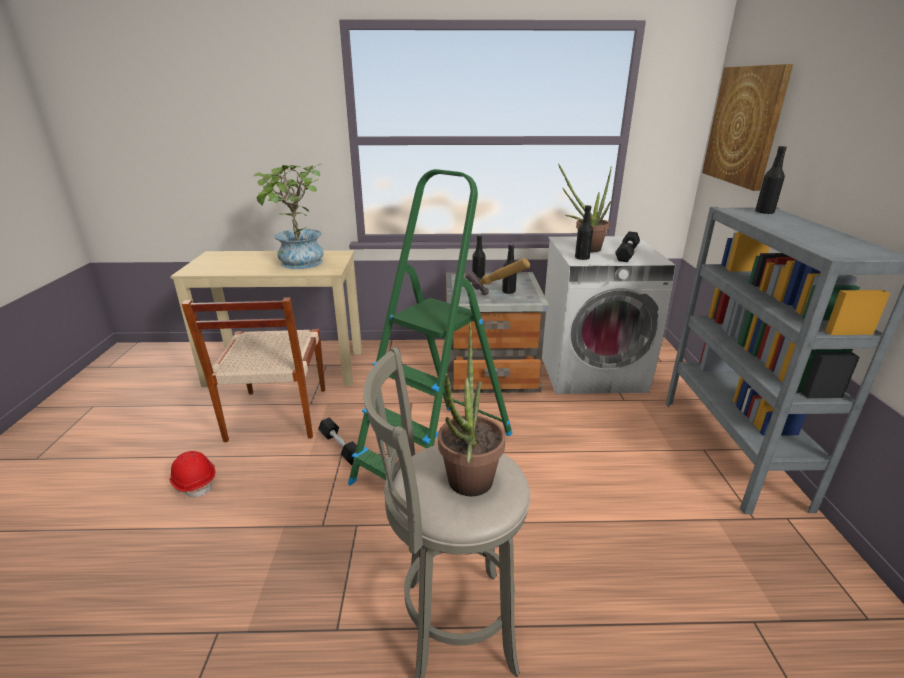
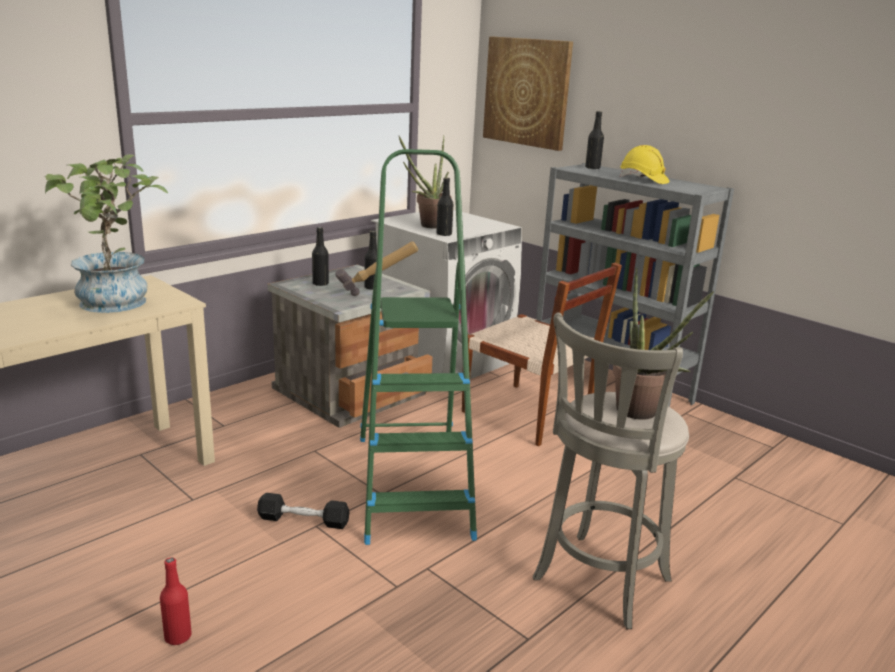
camera: 45 degrees left, 5 degrees down
red hard hat [169,451,215,498] -> red bottle [160,557,192,645]
chair [182,297,325,442] -> chair moved to [462,263,622,446]
black dumbbell [615,232,640,262] -> none
none -> yellow hard hat [620,145,670,184]

